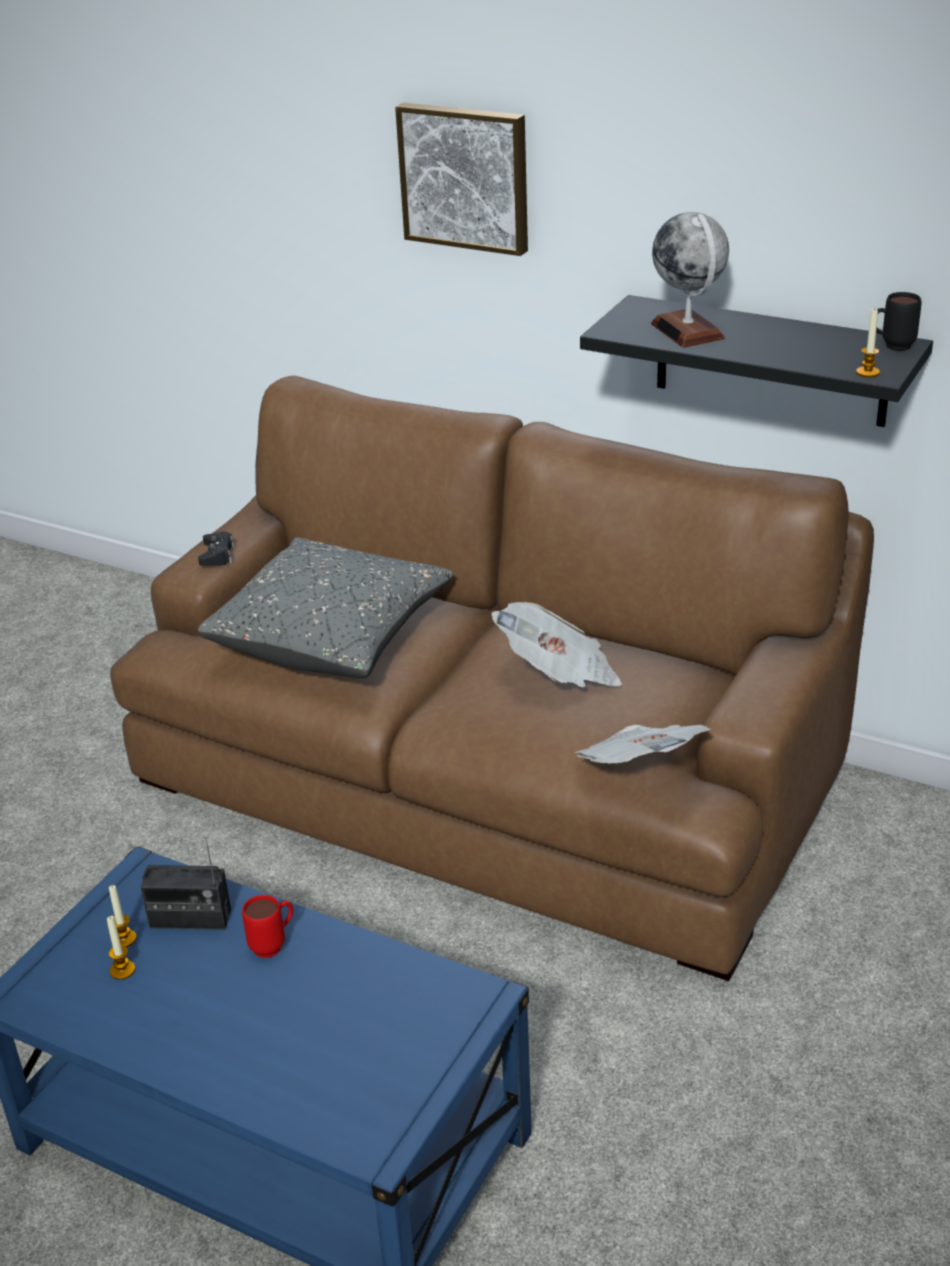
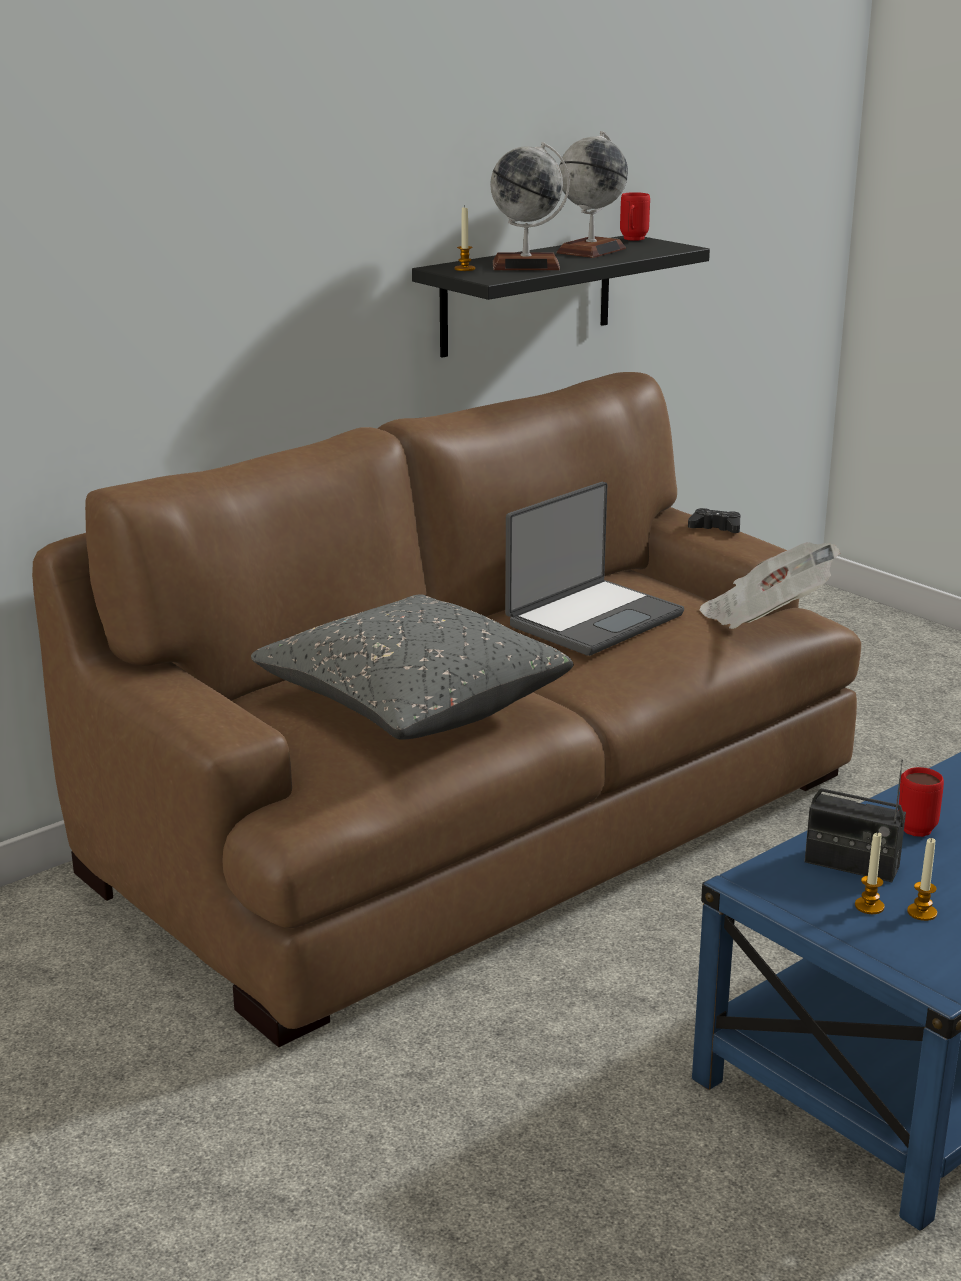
camera: 70 degrees left, 10 degrees down
radio [141,837,231,930] -> radio turned 90 degrees clockwise [805,759,906,882]
black game controller [198,531,235,566] -> black game controller moved to [688,508,741,533]
picture [395,103,528,256] -> none
newspaper [491,602,622,687] -> laptop [505,482,684,656]
candle [856,309,880,377] -> candle moved to [454,207,475,271]
black mug [876,292,921,351] -> red mug [620,192,650,241]
none -> globe [557,131,628,258]

